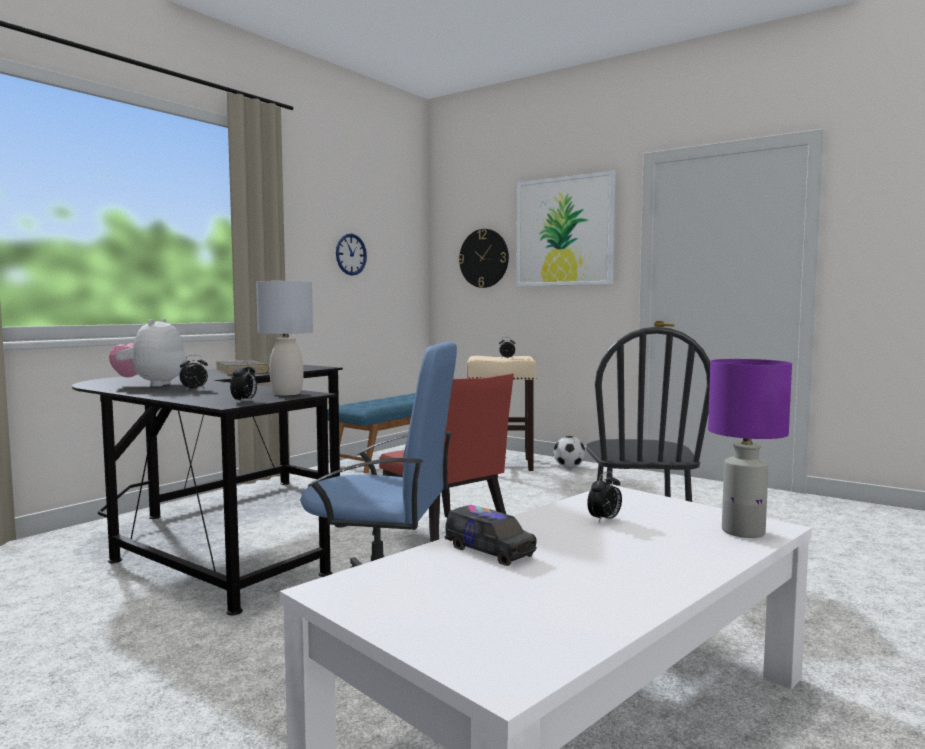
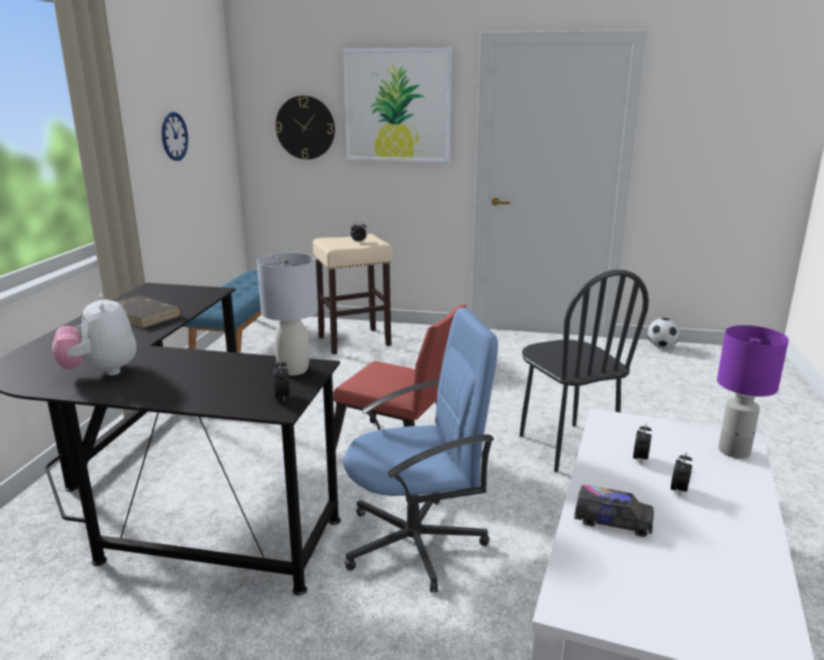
camera: 25 degrees left, 15 degrees up
alarm clock [179,355,208,390] -> alarm clock moved to [671,452,692,496]
football [554,436,585,468] -> football moved to [648,318,680,348]

